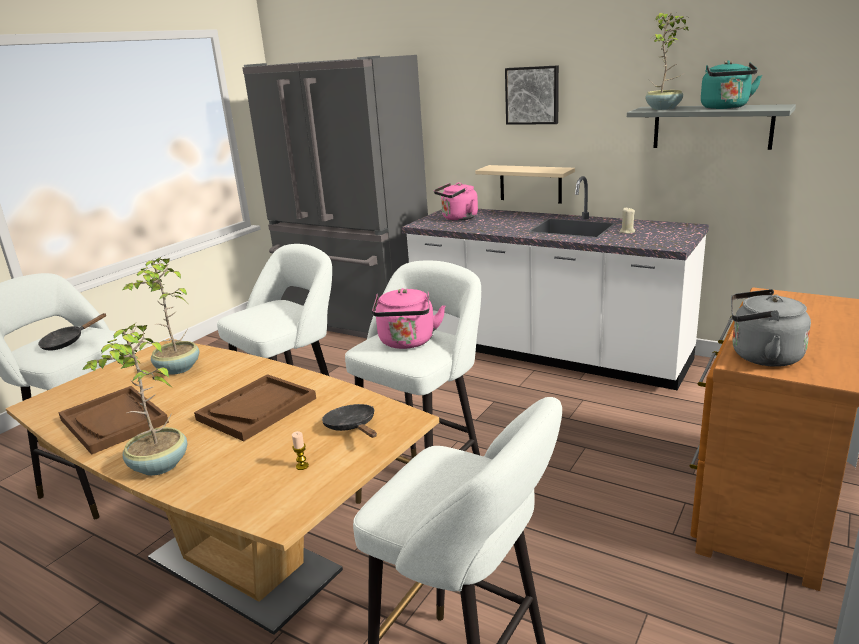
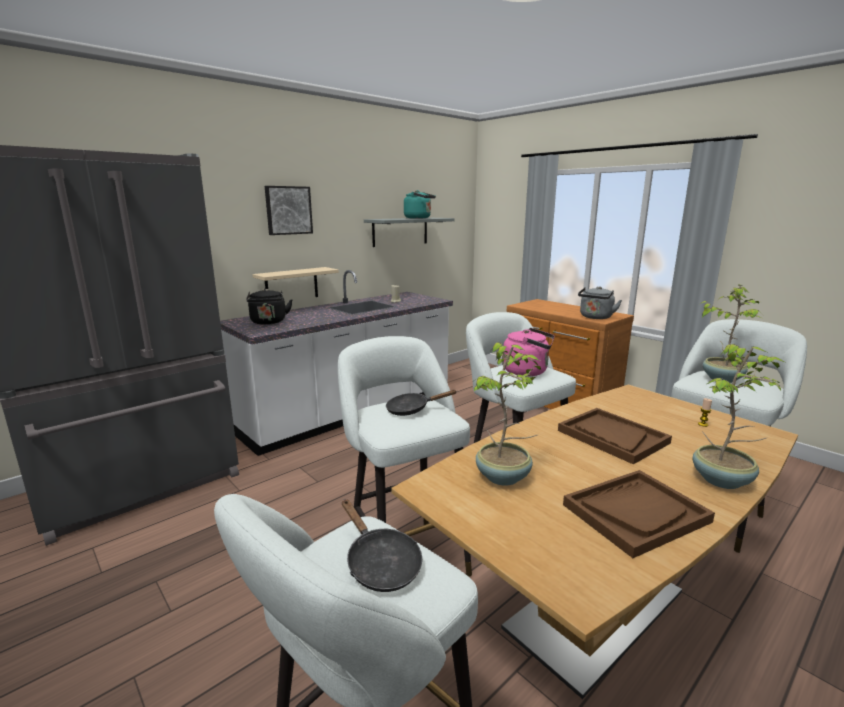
camera: 75 degrees left, 5 degrees down
black frying pan [322,404,377,438] -> black frying pan moved to [386,390,457,416]
pink kettle [434,183,478,221] -> black kettle [246,288,293,325]
potted plant [645,12,690,110] -> potted plant moved to [700,284,762,383]

